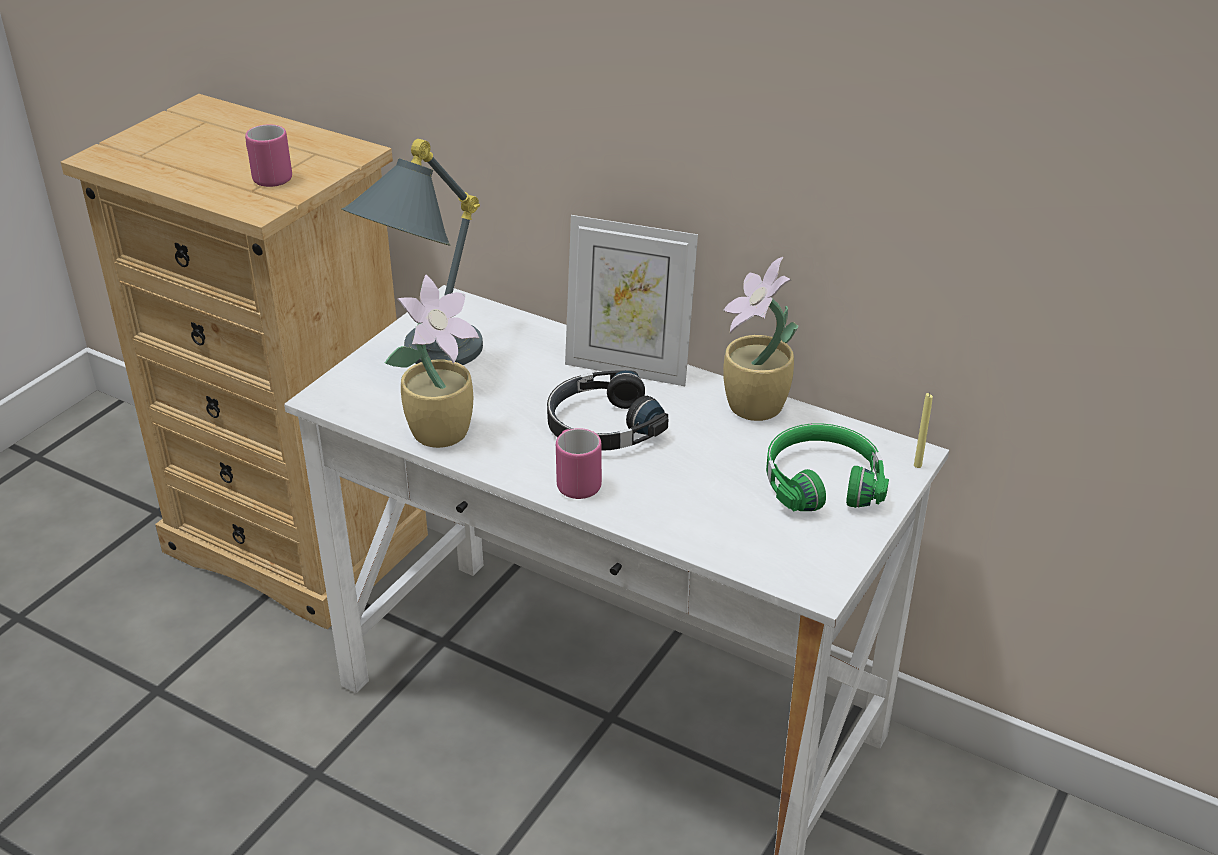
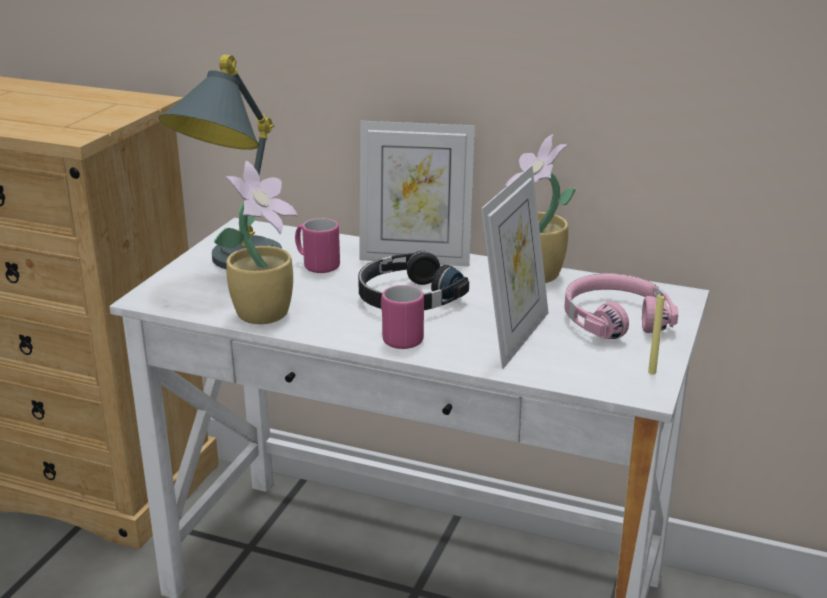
camera: 10 degrees left, 10 degrees down
pink mug [245,124,292,187] -> pink mug moved to [295,218,340,273]
green headphones [766,423,889,511] -> pink headphones [564,273,679,339]
yellow candle [914,393,933,468] -> yellow candle moved to [648,294,664,375]
none -> picture frame [481,165,548,369]

